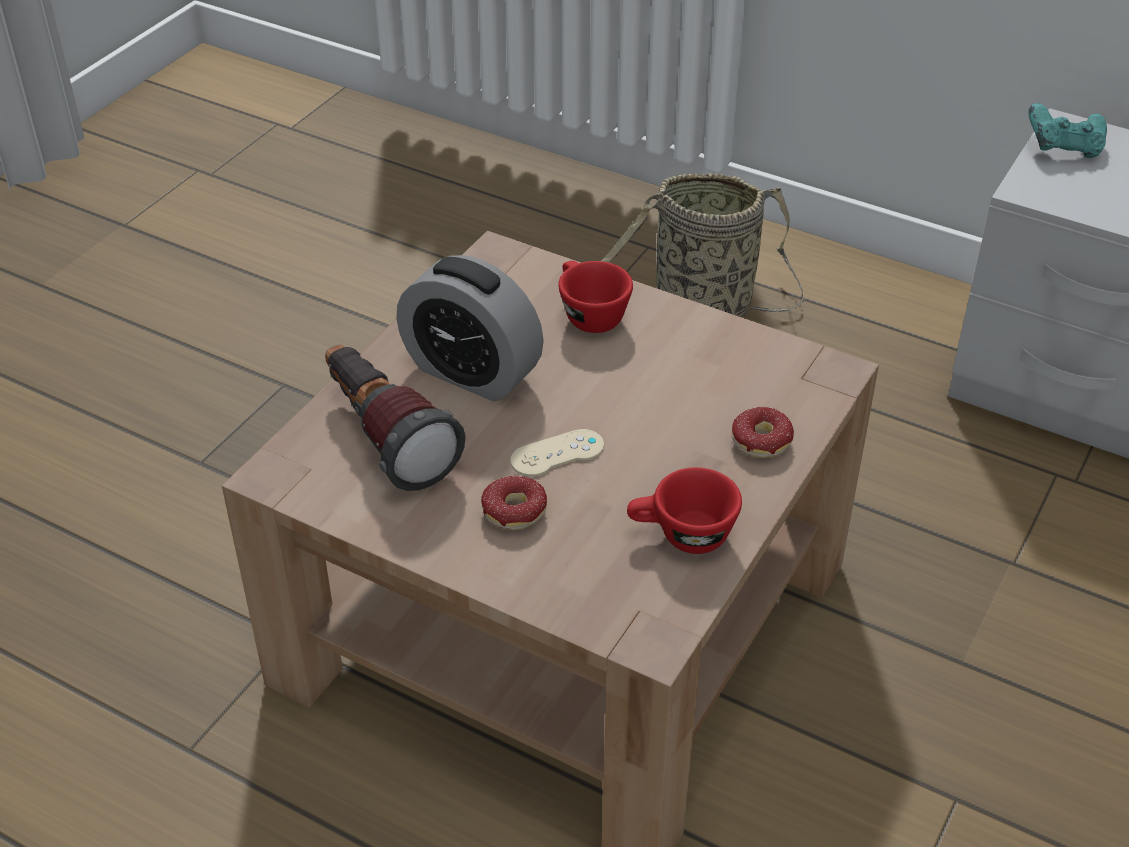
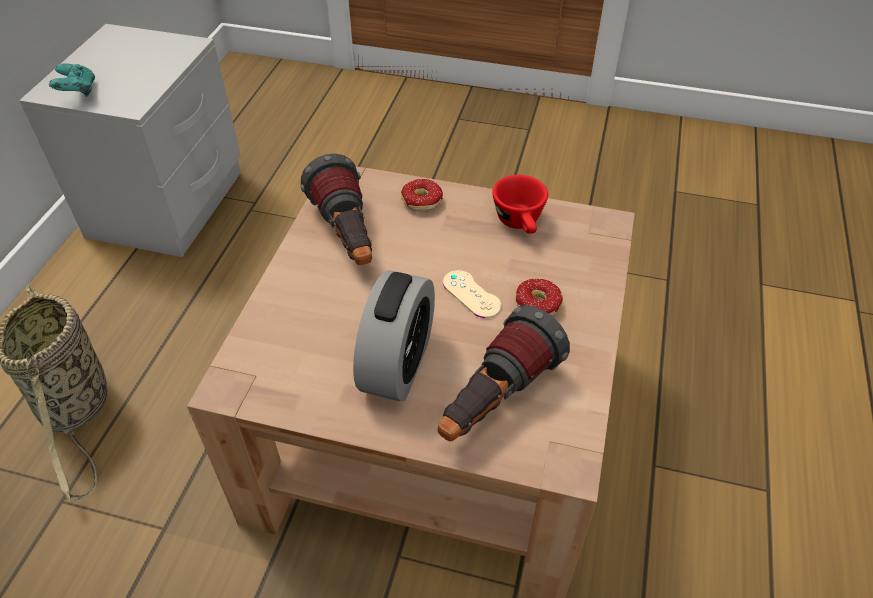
camera: 105 degrees left, 5 degrees up
red cup [558,261,633,333] -> none
none -> flashlight [301,154,372,265]

